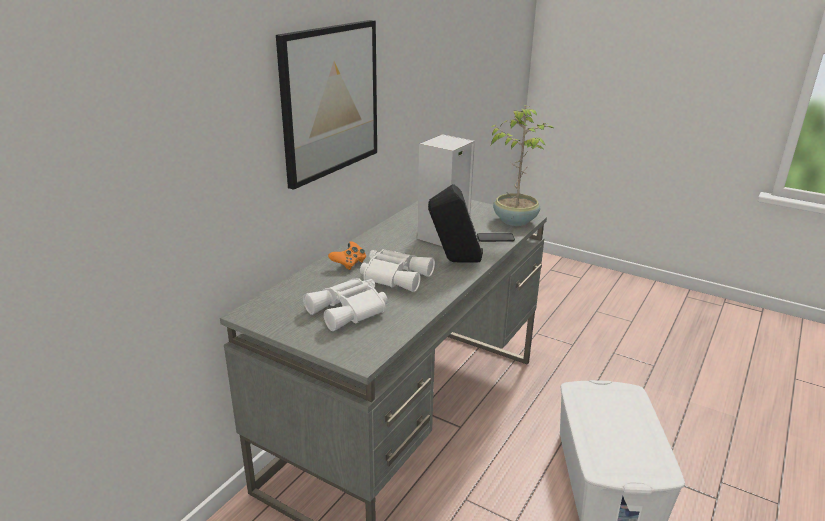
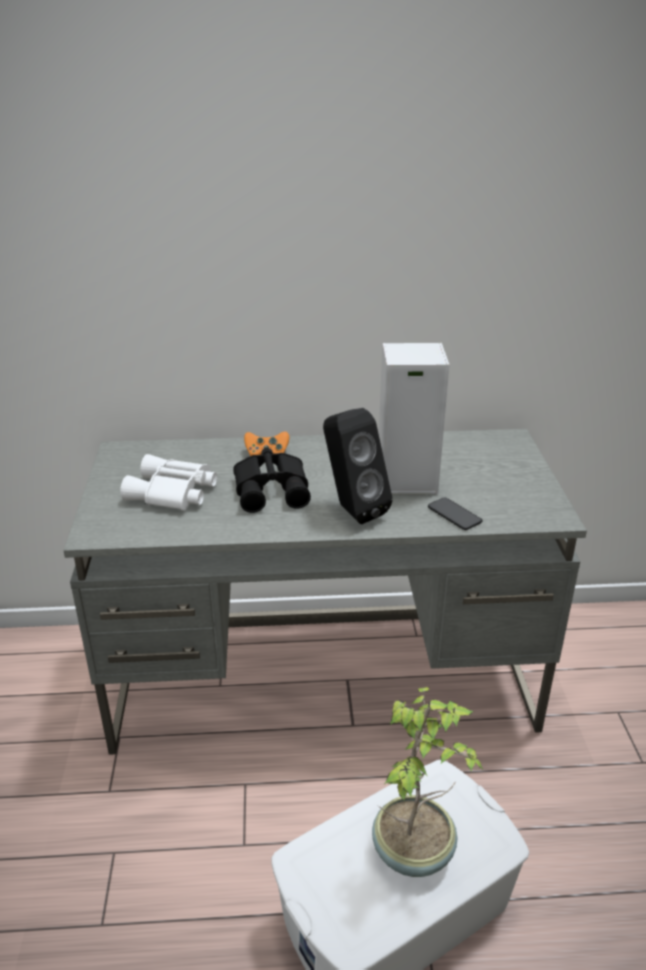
camera: 55 degrees right, 5 degrees up
picture [276,20,377,190] -> none
white binoculars [360,249,435,292] -> black binoculars [233,448,311,513]
potted plant [489,105,554,226] -> potted plant moved to [372,687,484,877]

